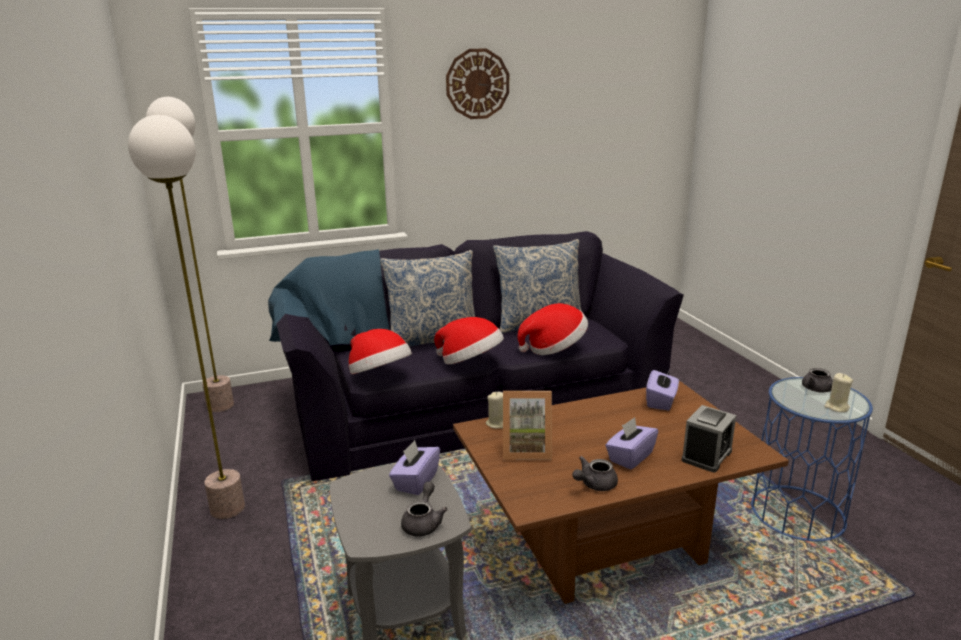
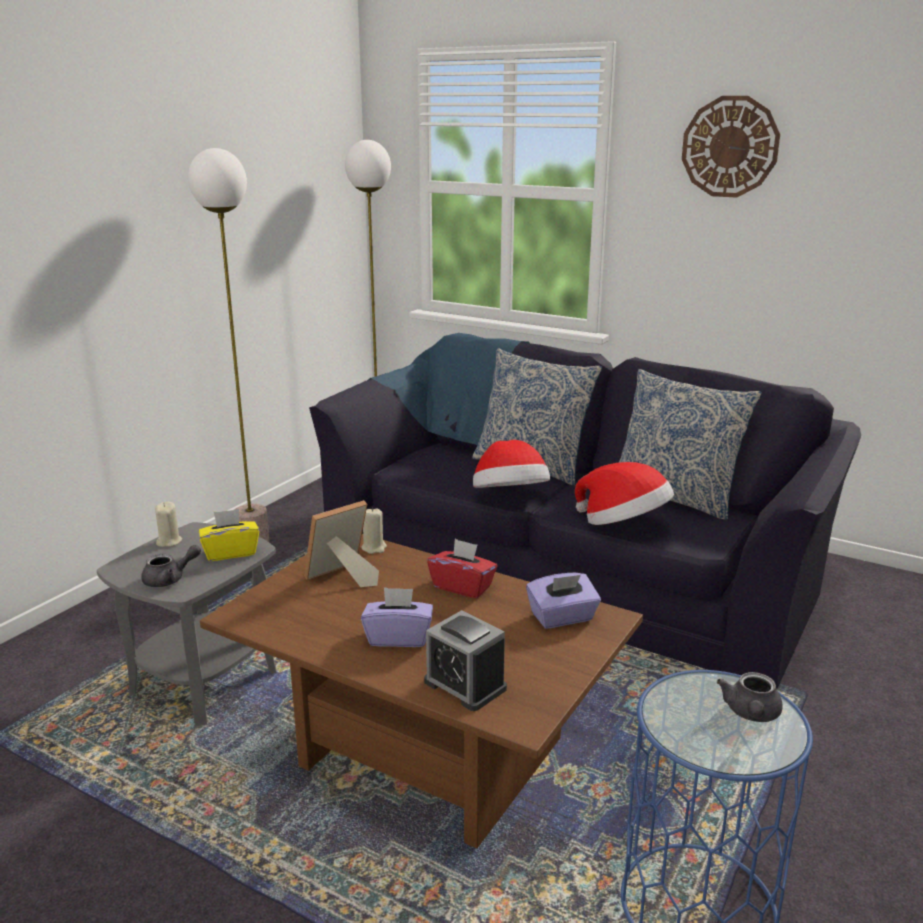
camera: 50 degrees right, 0 degrees up
hat [348,329,412,374] -> none
purple tissue box [389,440,440,495] -> yellow tissue box [199,509,259,561]
picture frame [503,391,552,460] -> picture frame turned 90 degrees clockwise [304,500,379,587]
grey teapot [572,456,618,491] -> none
alarm clock [682,405,736,472] -> alarm clock turned 45 degrees clockwise [424,610,507,711]
beige candle [824,373,853,412] -> beige candle moved to [155,502,182,547]
none -> red tissue box [427,539,498,598]

